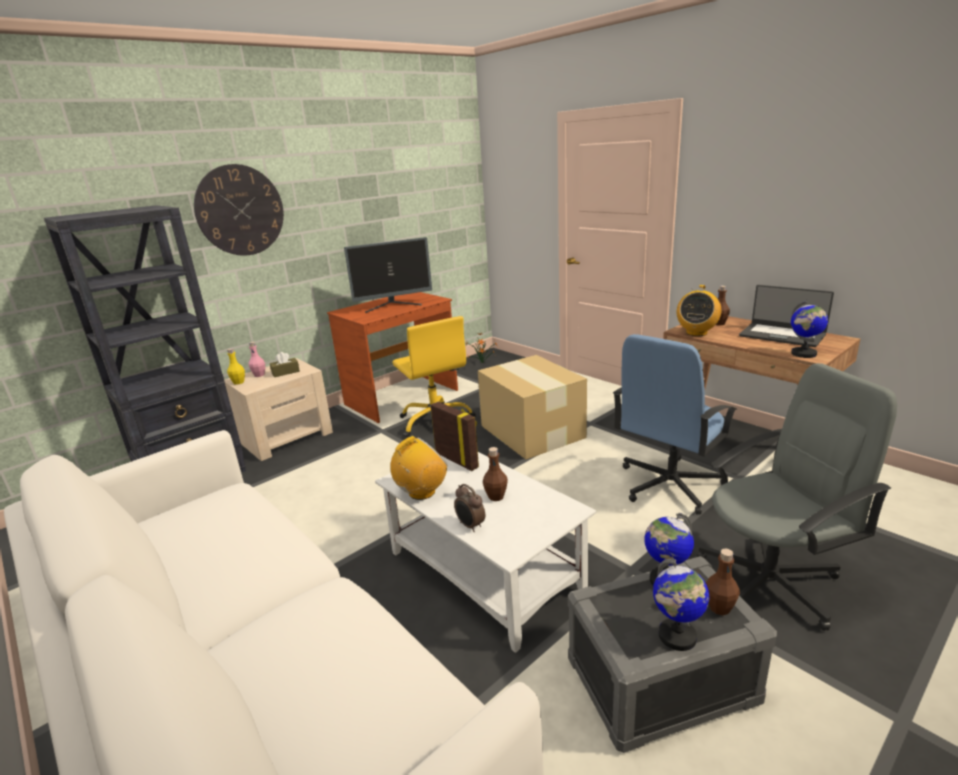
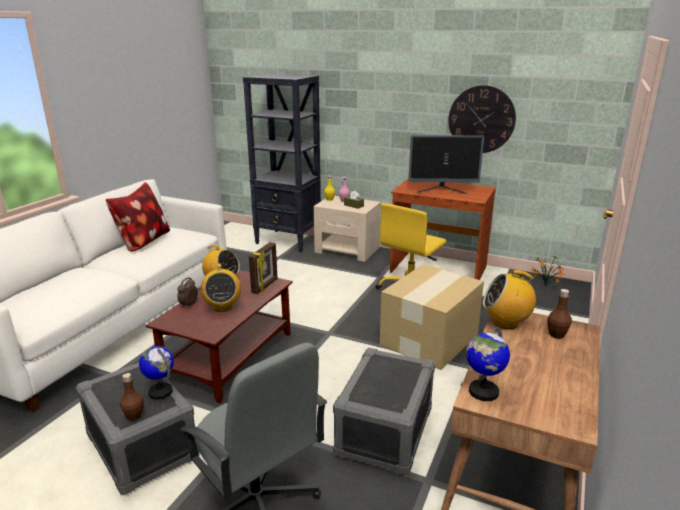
camera: 65 degrees right, 0 degrees up
wall clock [194,164,284,256] -> wall clock moved to [448,85,516,153]
monitor [344,237,432,313] -> monitor turned 45 degrees counterclockwise [408,135,484,194]
white coffee table [375,452,596,653] -> brown coffee table [146,270,293,403]
brown bottle [483,447,508,501] -> radio [201,264,241,312]
blue office chair [613,334,737,514] -> grey storage box [333,348,435,475]
globe [653,559,709,651] -> none
laptop [739,285,834,347] -> none
none -> pillow [106,182,170,252]

